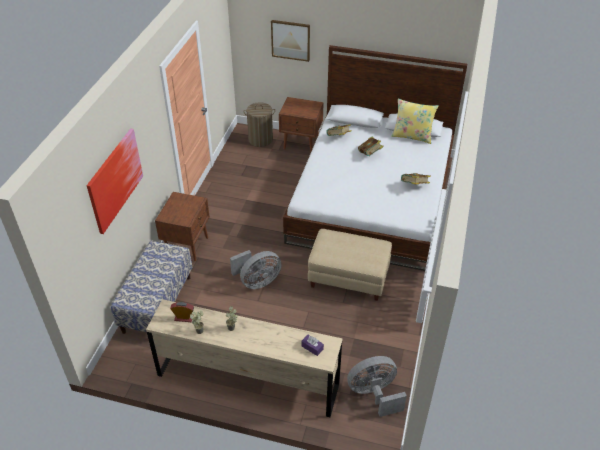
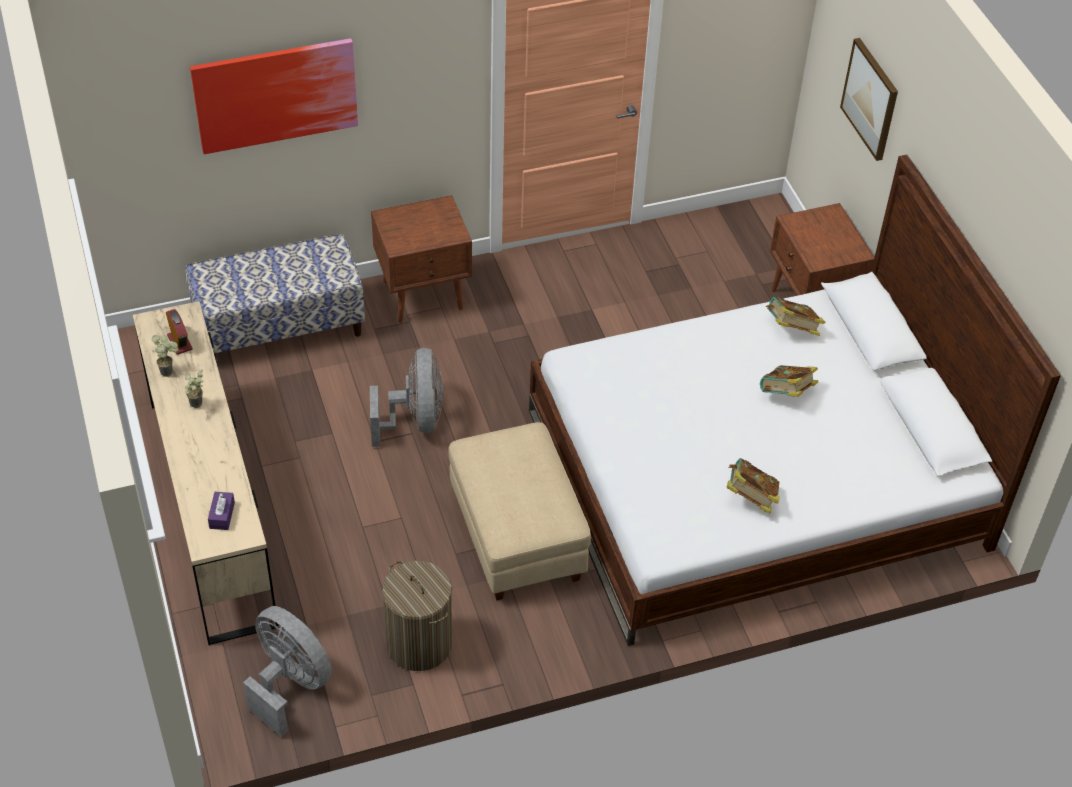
camera: 55 degrees right, 5 degrees up
grey fan [230,250,282,289] -> grey fan turned 120 degrees counterclockwise [370,348,443,447]
laundry basket [243,102,275,147] -> laundry basket moved to [382,561,452,671]
yellow pillow [391,99,438,144] -> none

